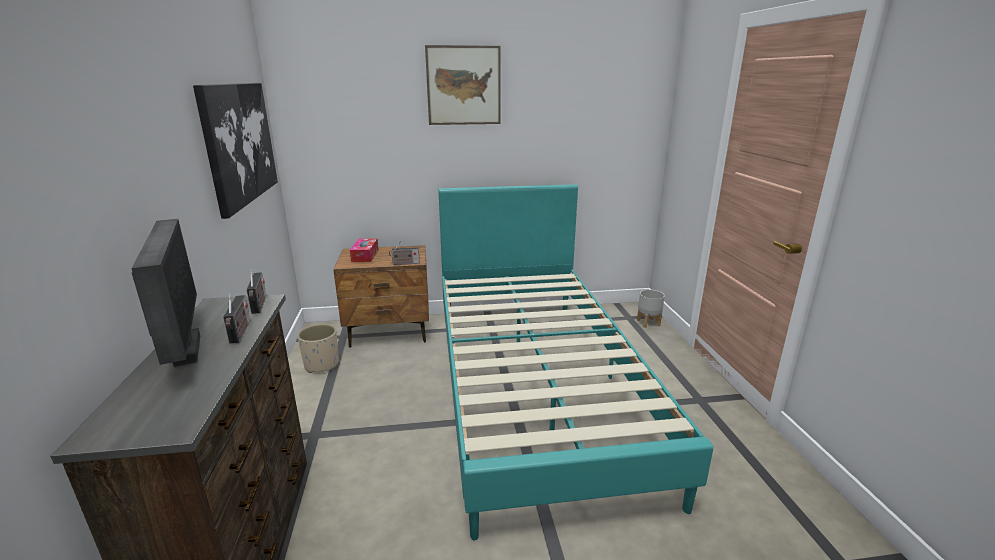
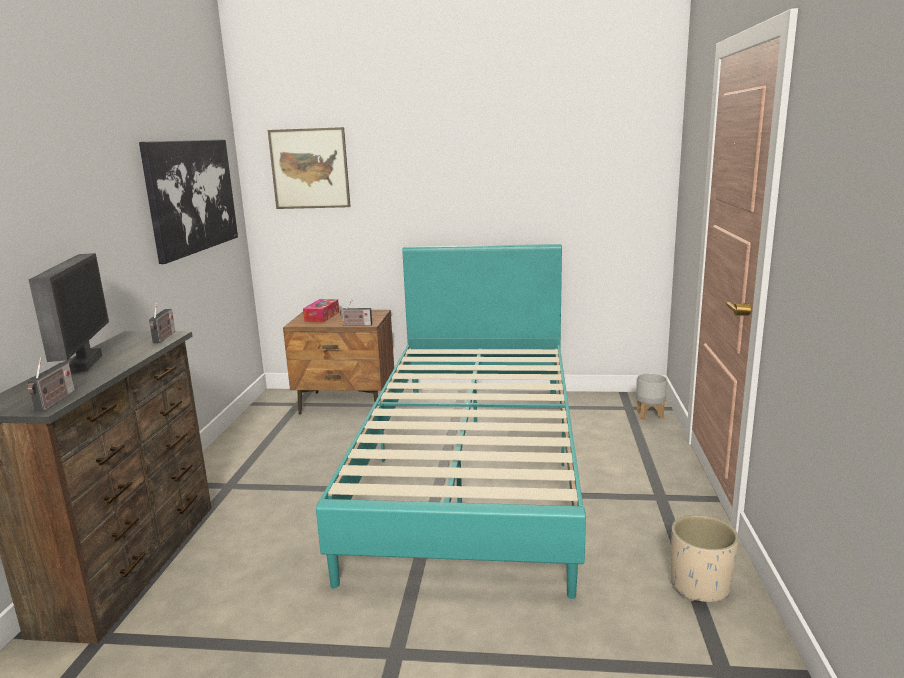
camera: 15 degrees right, 5 degrees down
radio [223,293,250,344] -> radio moved to [28,357,75,411]
beige planter [297,324,339,373] -> beige planter moved to [671,515,739,602]
picture [425,45,501,125] -> picture moved to [268,127,351,209]

